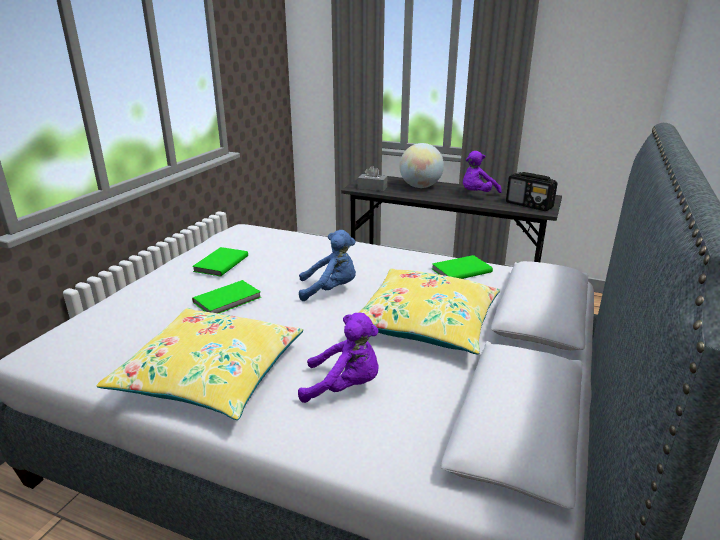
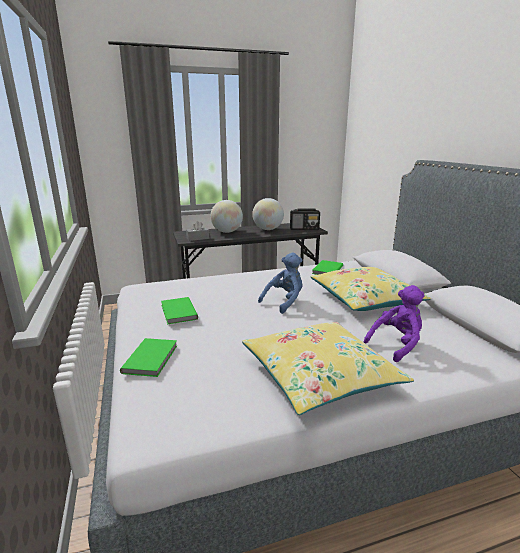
camera: 40 degrees left, 5 degrees down
green book [192,280,262,314] -> green book moved to [120,338,177,377]
purple plush toy [463,151,502,193] -> globe [252,198,284,230]

